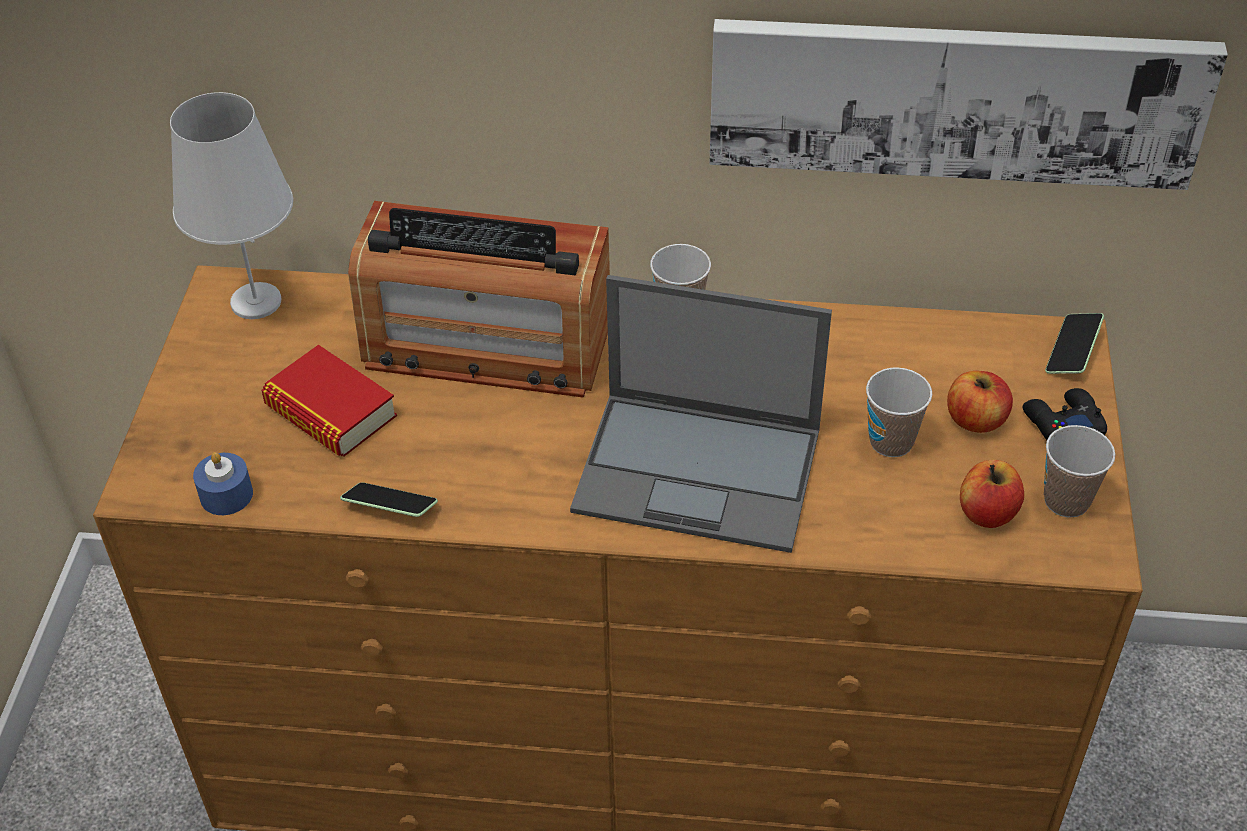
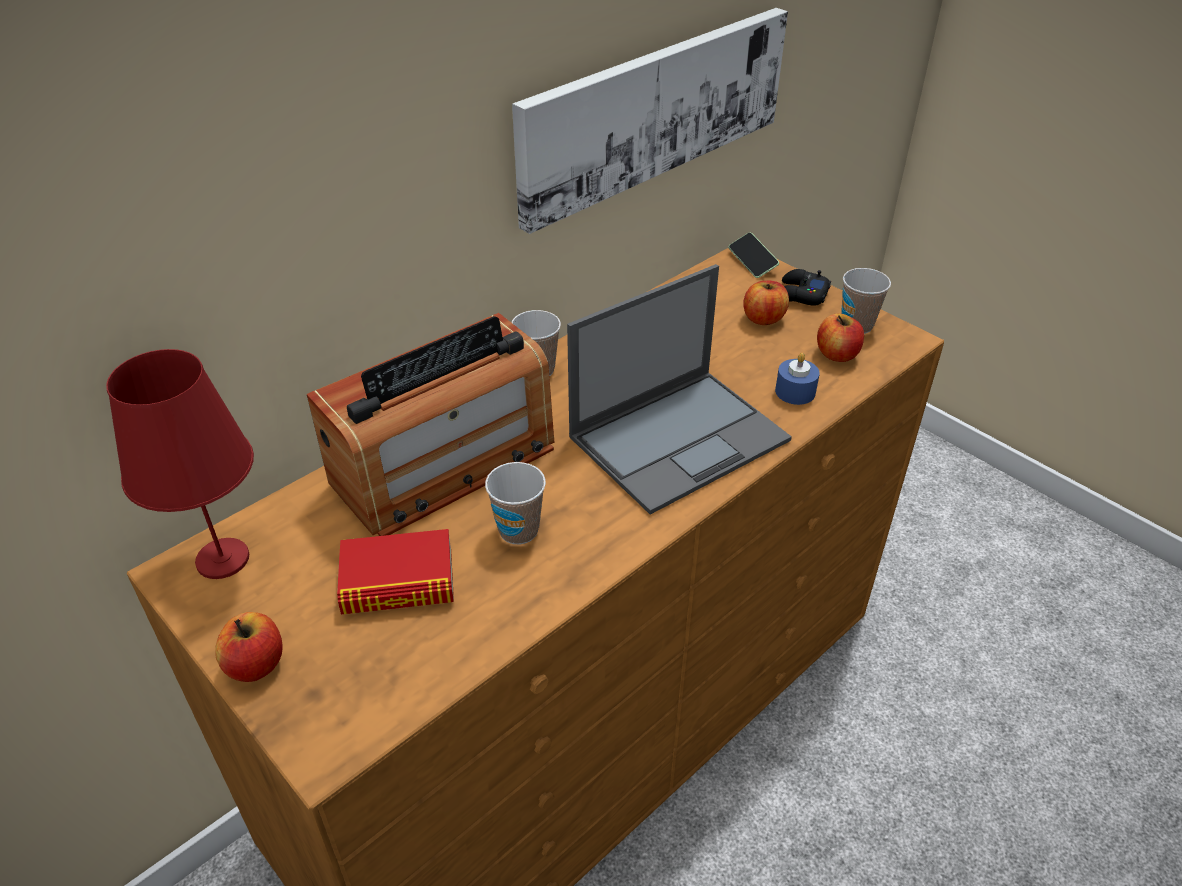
camera: 50 degrees left, 5 degrees down
white table lamp [170,92,293,319] -> red table lamp [106,349,254,579]
blue candle [193,452,253,515] -> blue candle moved to [775,353,820,405]
phone [340,482,438,517] -> none
cup [866,367,932,457] -> cup moved to [485,462,546,544]
none -> apple [215,612,283,682]

